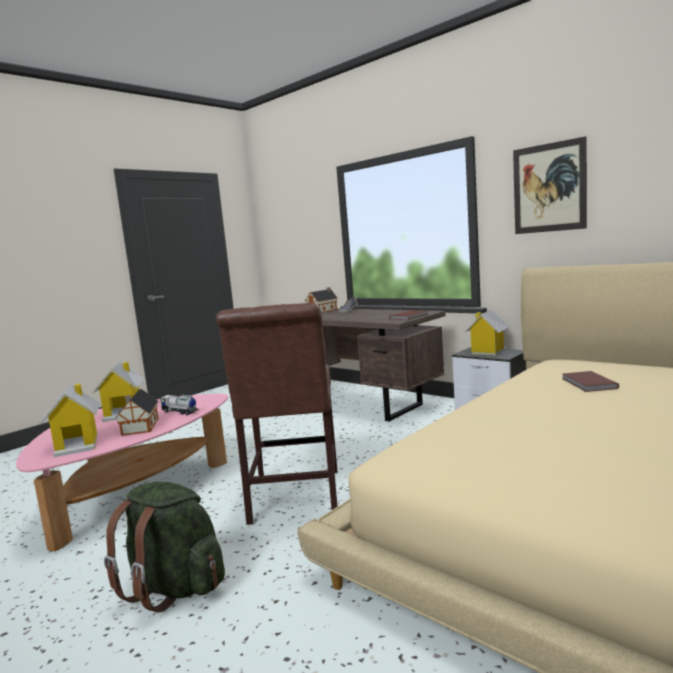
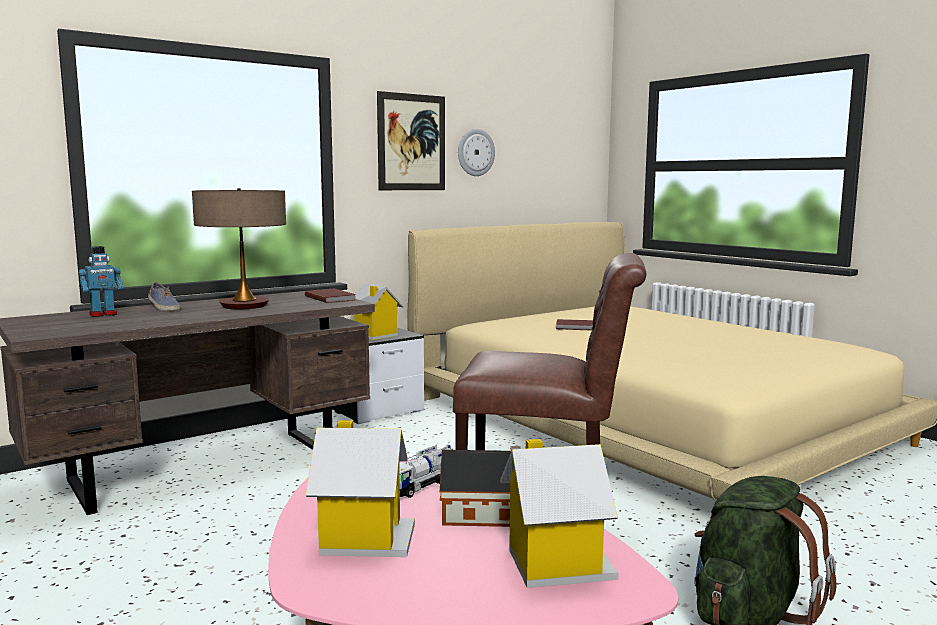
camera: 80 degrees left, 0 degrees up
toy house [305,287,338,313] -> toy robot [79,246,124,317]
none -> table lamp [192,188,286,309]
none -> wall clock [458,129,495,176]

